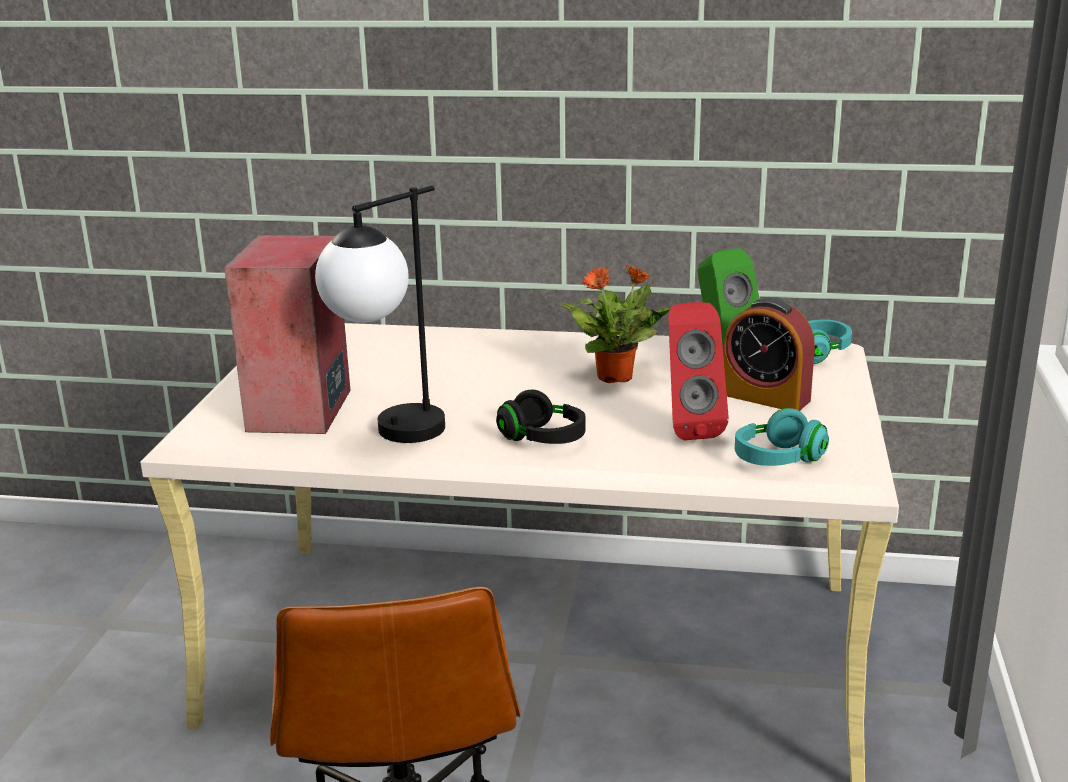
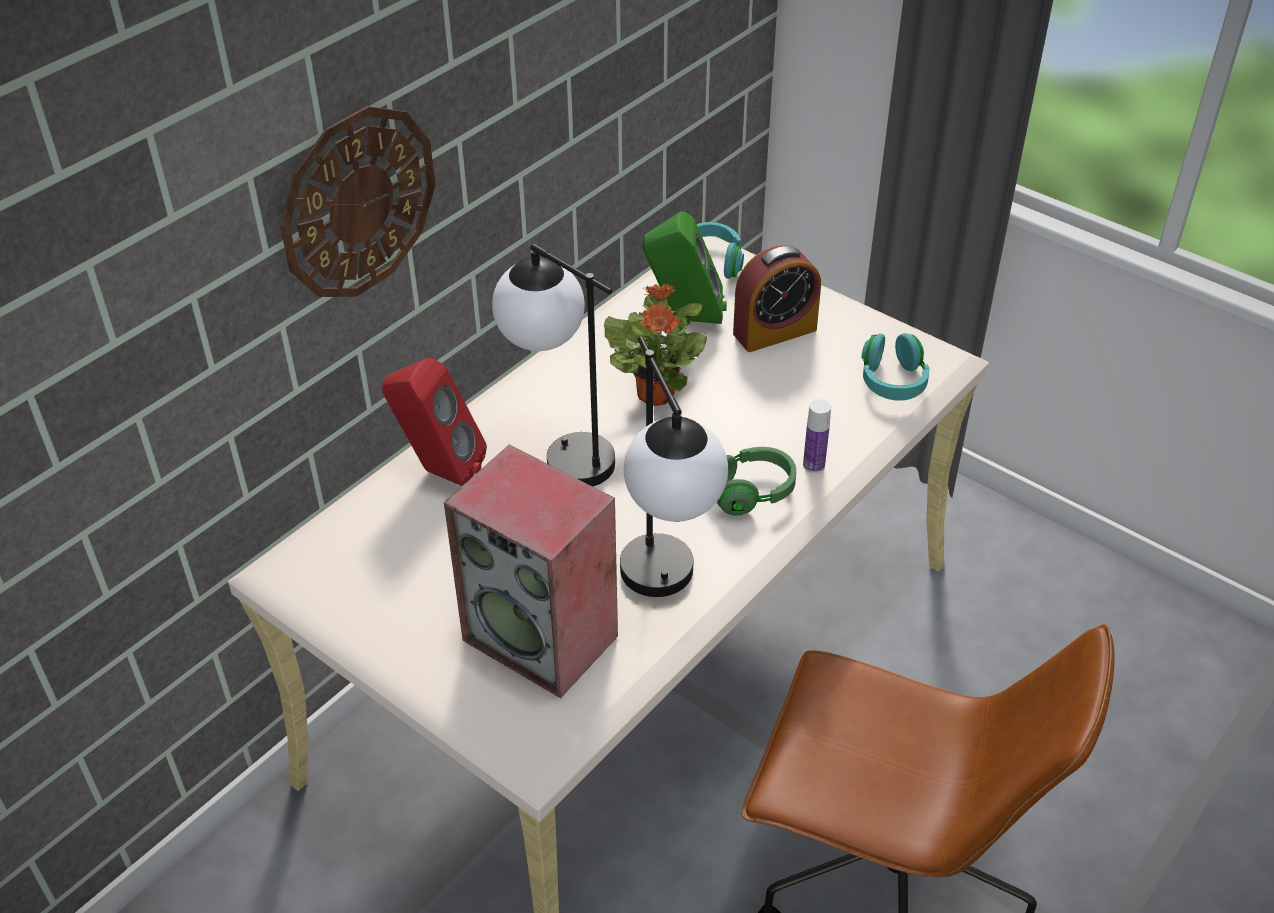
camera: 60 degrees left, 20 degrees up
black headphones [496,390,585,444] -> green headphones [717,447,796,515]
red speaker [668,302,729,440] -> red speaker moved to [382,358,487,486]
none -> wall clock [280,106,436,297]
none -> table lamp [492,244,615,487]
none -> bottle [803,399,831,473]

